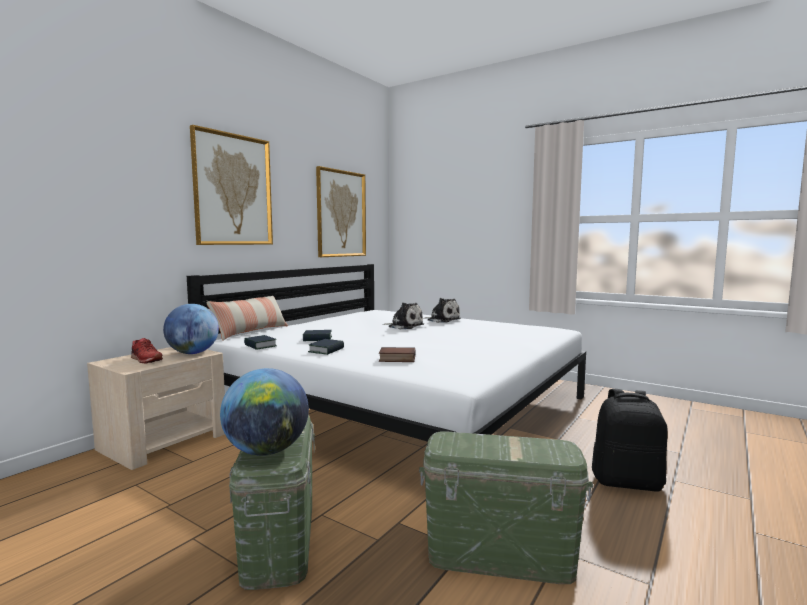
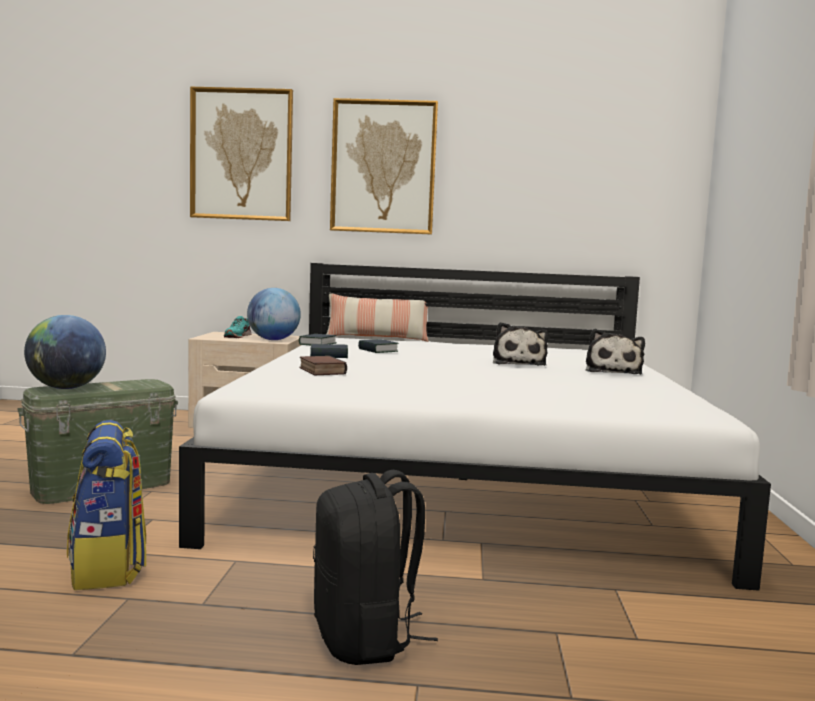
camera: 60 degrees right, 0 degrees up
red shoe [131,338,163,364] -> turquoise shoe [224,316,251,338]
picture [316,166,366,257] -> picture moved to [190,87,293,221]
green storage box [419,432,593,584] -> backpack [67,420,146,590]

